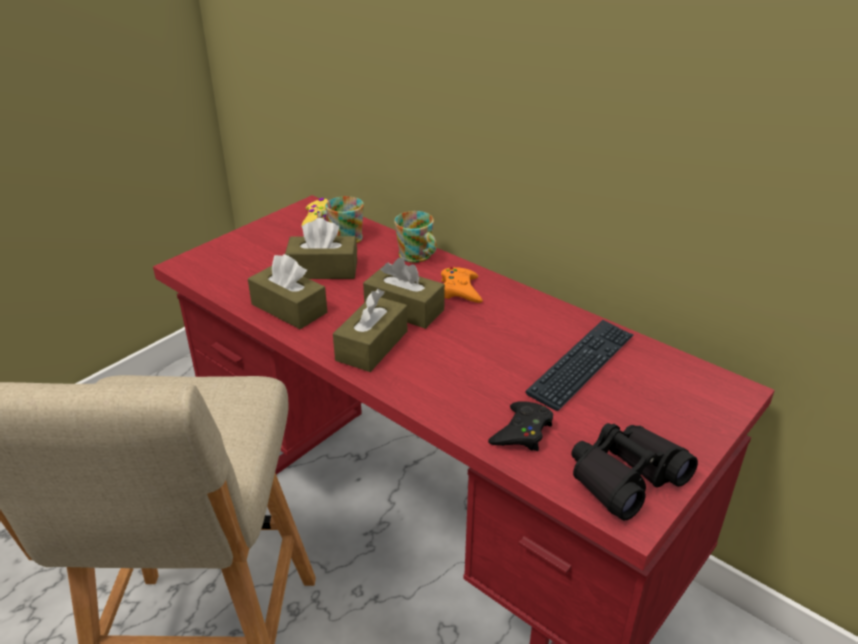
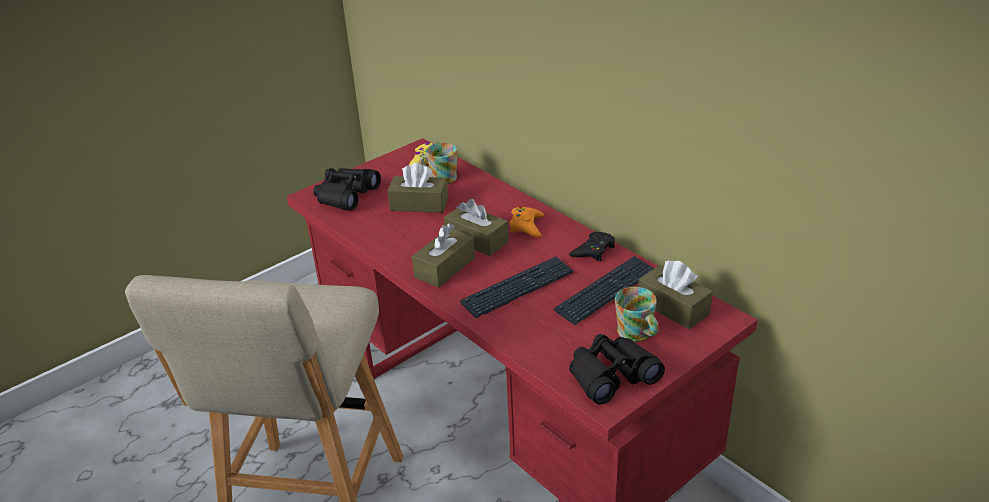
camera: 10 degrees right, 0 degrees up
brown tissue box [248,254,327,329] -> brown tissue box moved to [638,260,713,329]
mug [394,211,437,263] -> mug moved to [615,287,659,342]
black game controller [488,401,553,451] -> black game controller moved to [569,232,615,261]
none -> black binoculars [313,168,381,210]
none -> keyboard [460,256,574,318]

